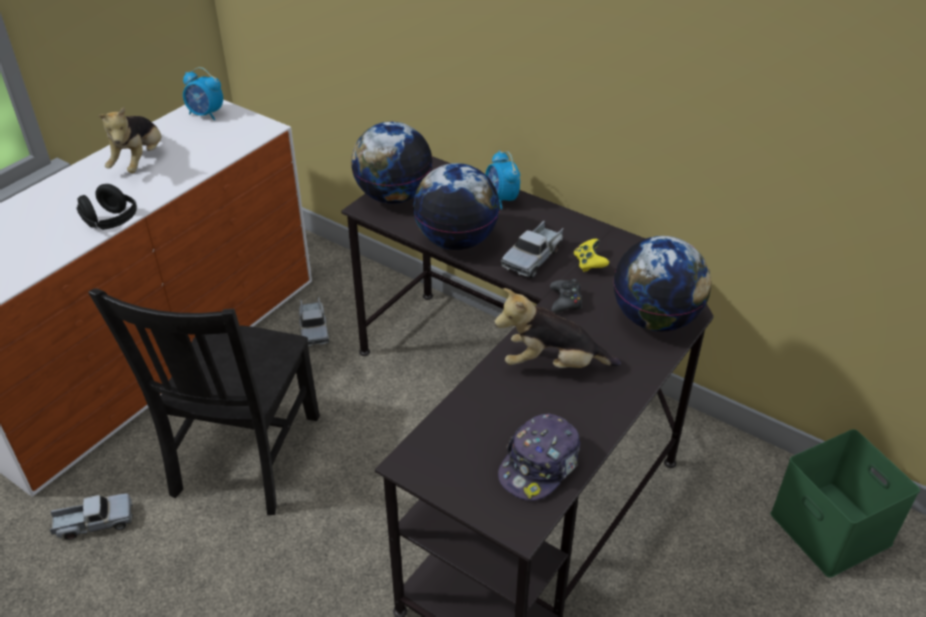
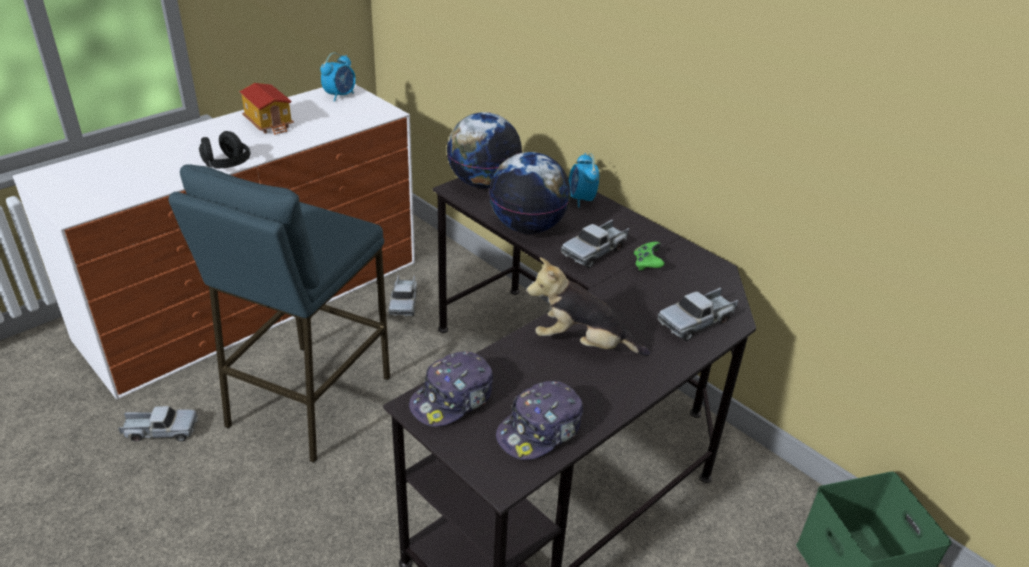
camera: 10 degrees right, 5 degrees down
black chair [88,288,320,515] -> blue stool [168,164,390,463]
plush toy [98,107,161,173] -> toy house [239,83,294,135]
alarm clock [183,67,223,120] -> alarm clock turned 90 degrees counterclockwise [320,53,356,102]
black game controller [550,279,582,313] -> none
yellow game controller [574,239,609,272] -> green game controller [634,242,664,270]
globe [613,236,711,332] -> toy truck [658,287,739,341]
none -> cap [409,352,493,427]

